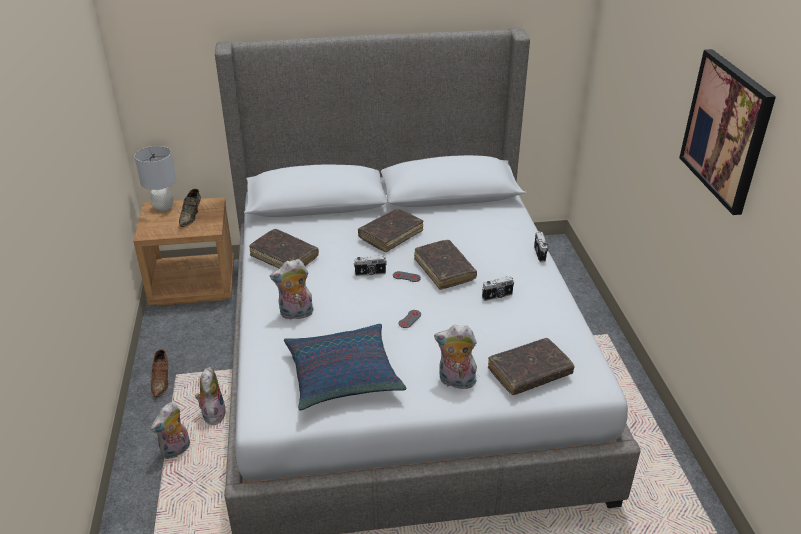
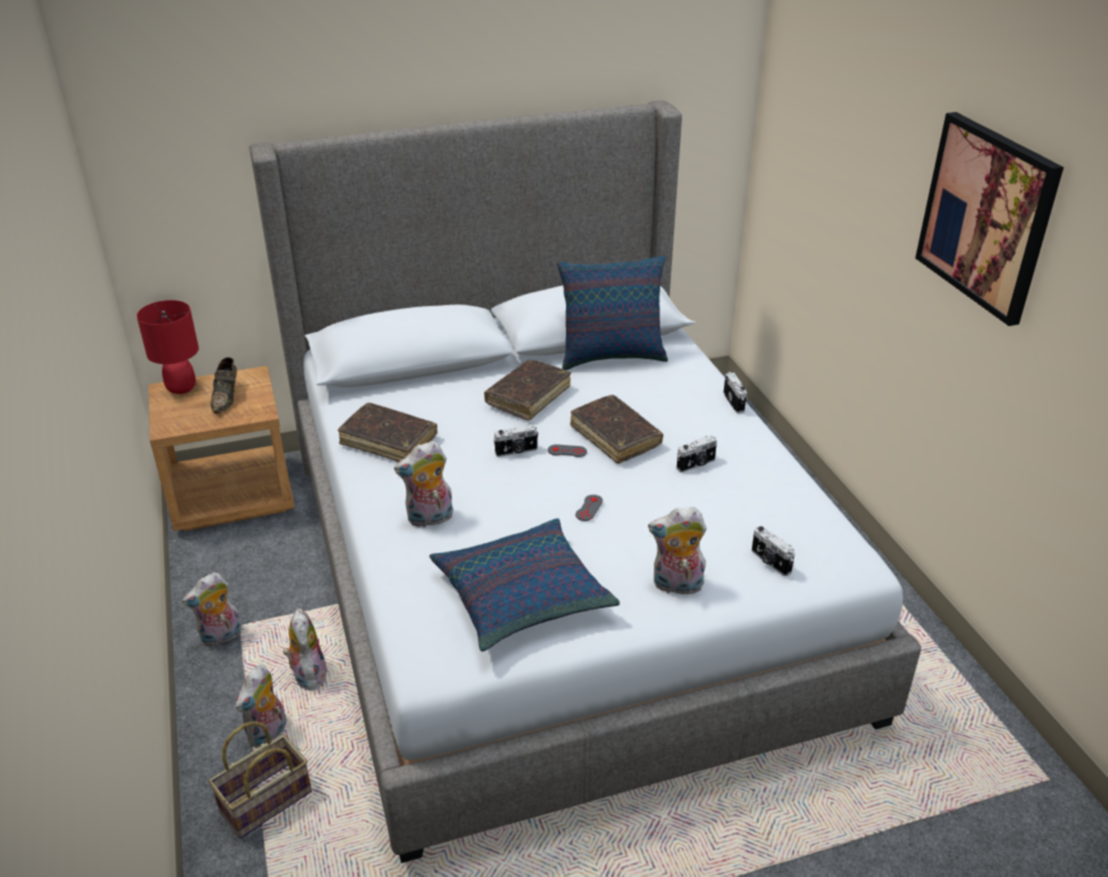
camera: 10 degrees left, 0 degrees up
grey table lamp [135,146,176,211] -> red table lamp [137,300,199,394]
brown shoe [151,349,168,397] -> plush toy [182,572,241,646]
brown book [488,338,575,395] -> camera [752,526,795,576]
none -> basket [209,722,312,839]
none -> blue pillow [557,256,668,370]

